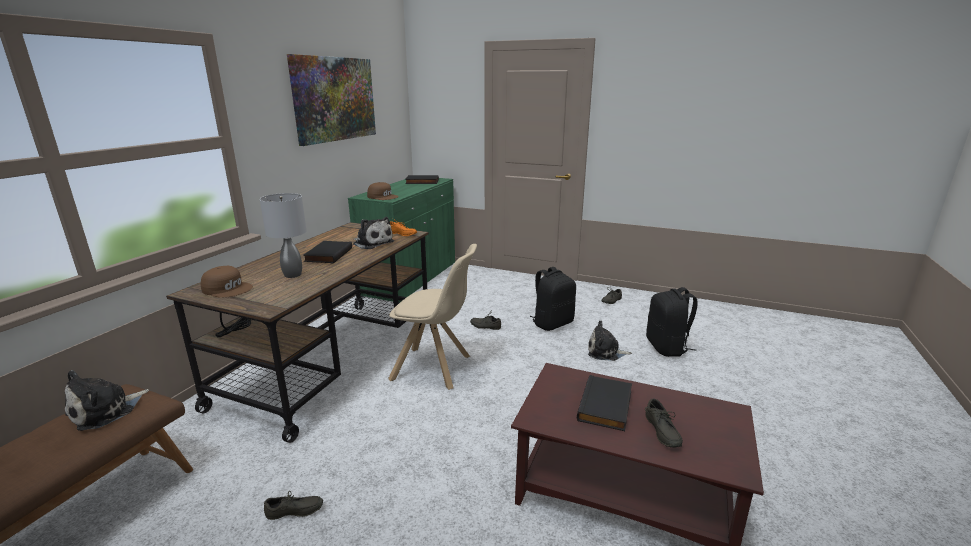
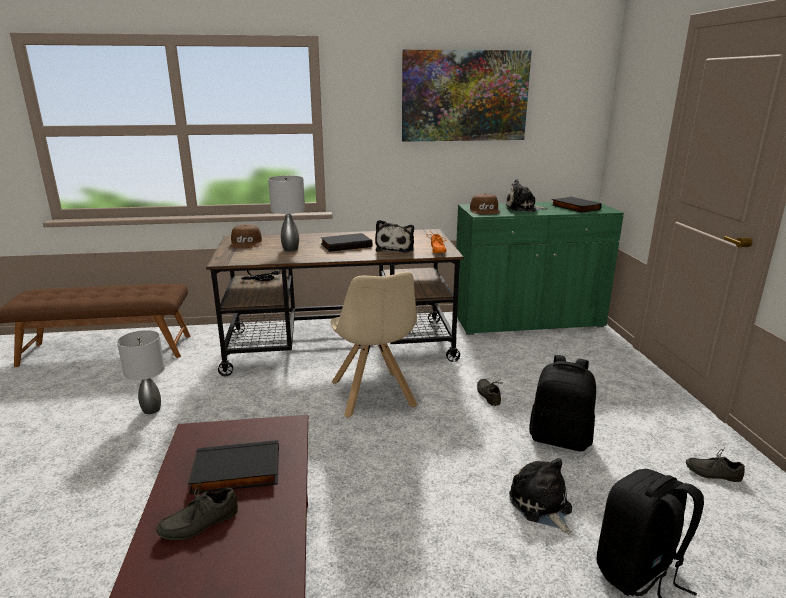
camera: 60 degrees right, 0 degrees up
plush toy [65,370,149,431] -> plush toy moved to [506,179,548,212]
grey shoe [264,491,323,520] -> grey table lamp [117,330,165,414]

